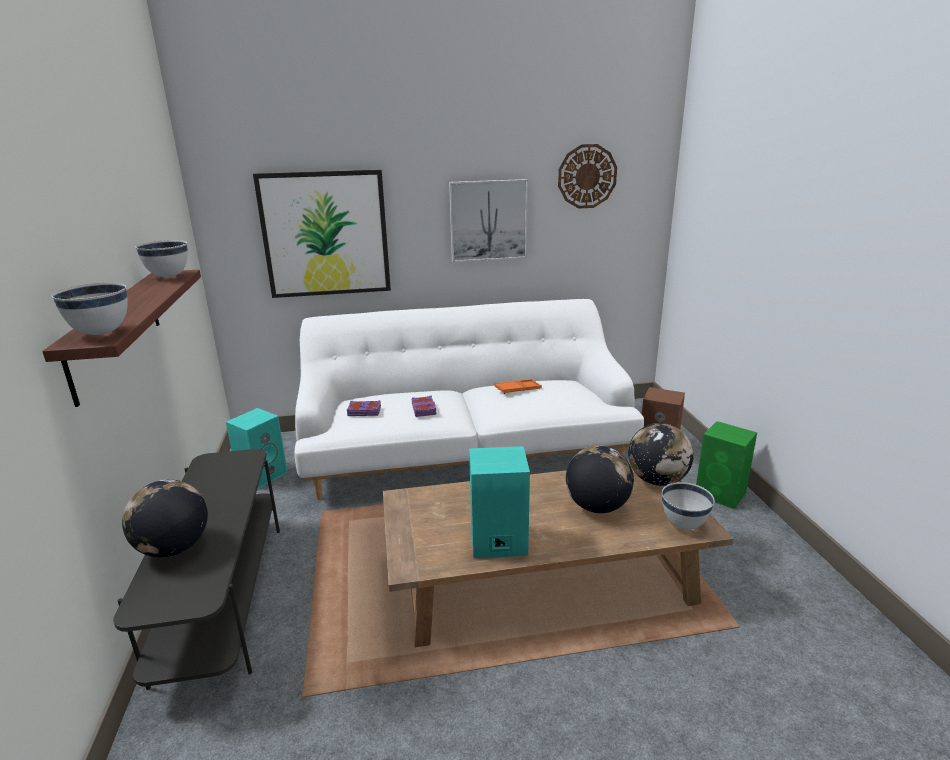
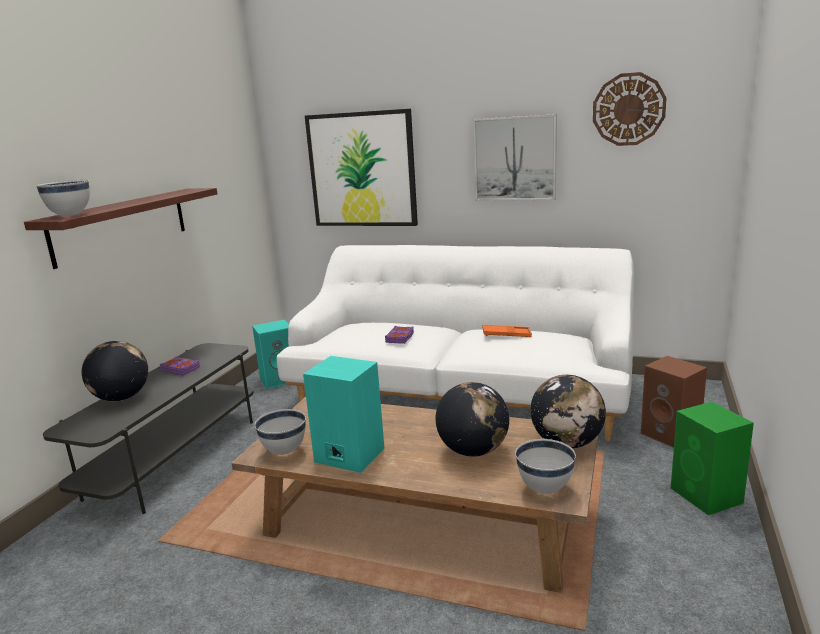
camera: 30 degrees right, 5 degrees down
white bowl [136,240,188,277] -> white bowl moved to [255,409,306,455]
purple book [347,400,381,416] -> purple book moved to [160,356,200,376]

